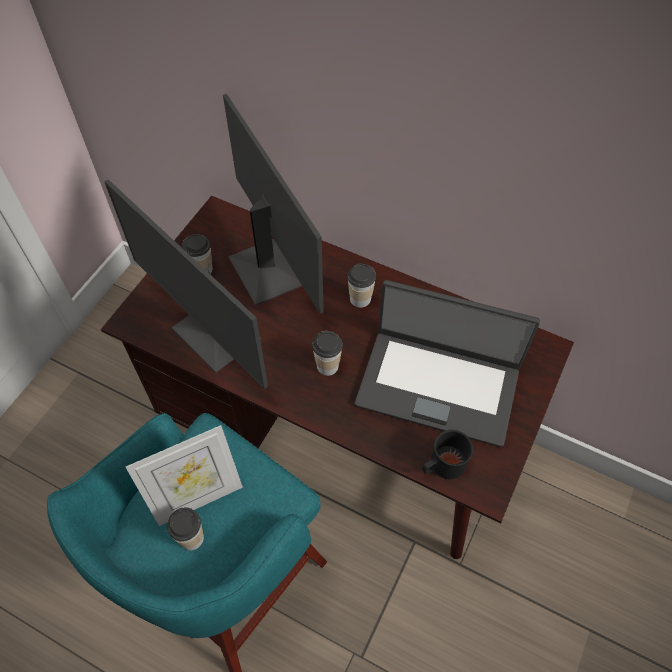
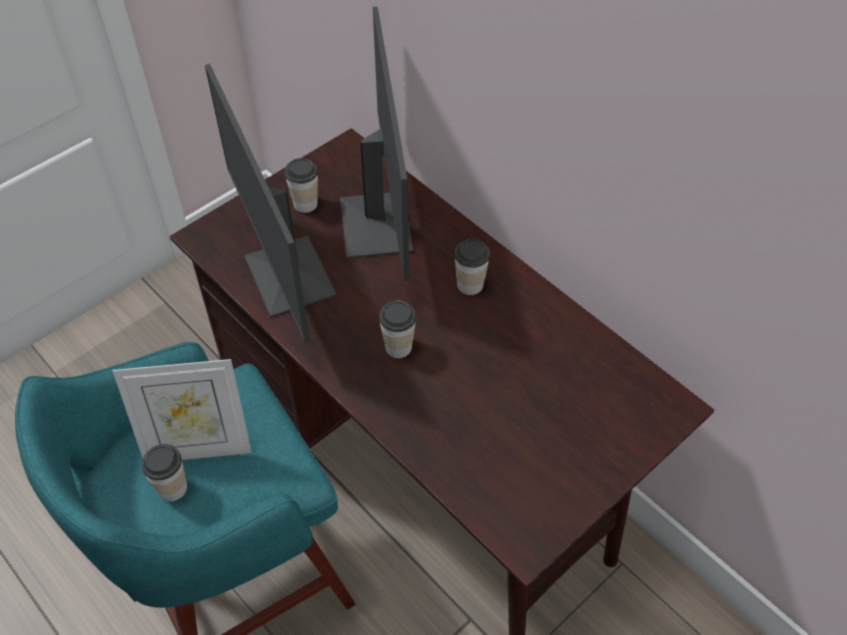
camera: 20 degrees right, 5 degrees down
laptop [355,280,540,447] -> none
black mug [422,430,473,479] -> none

